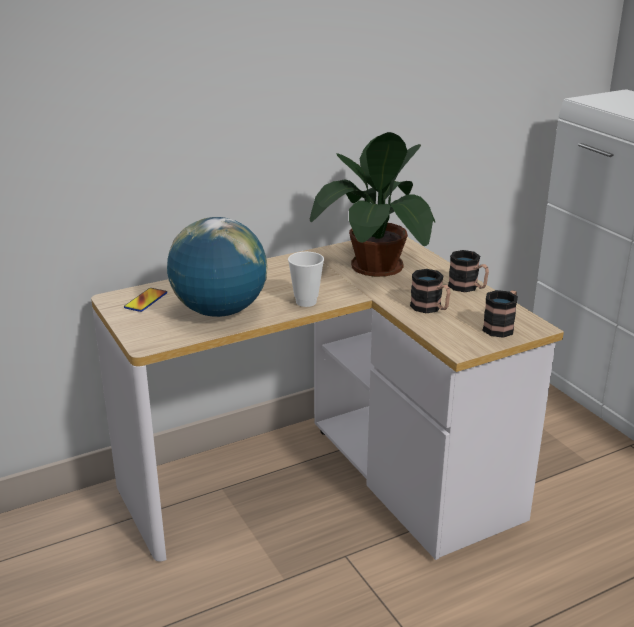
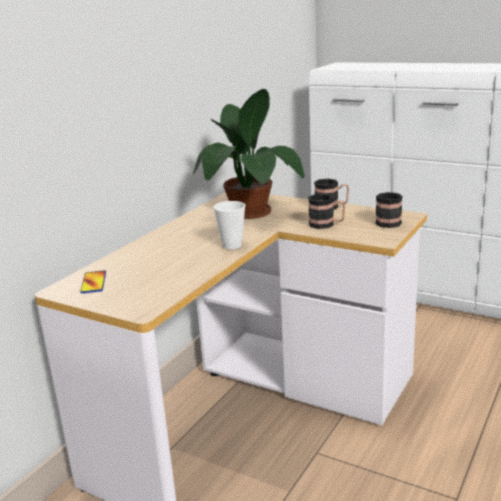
camera: 30 degrees left, 5 degrees down
globe [167,217,267,317] -> none

